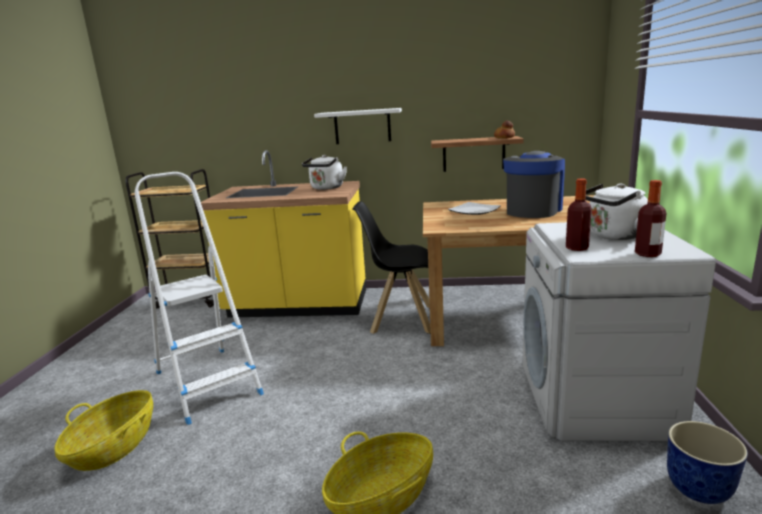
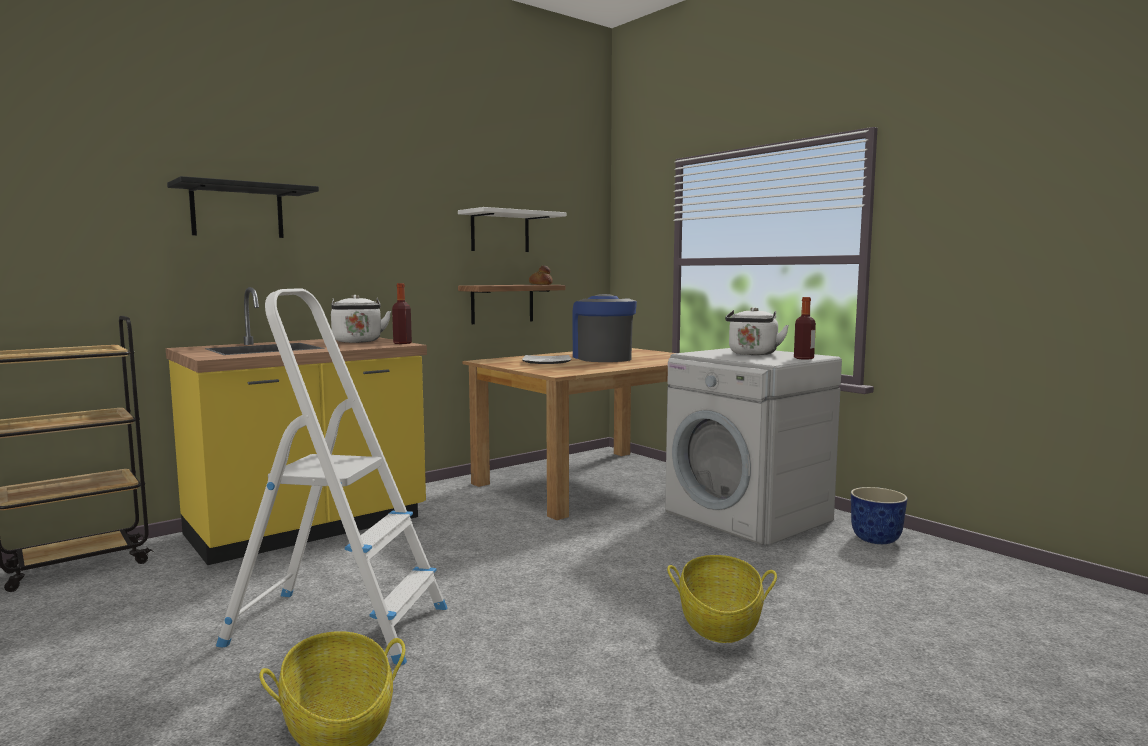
camera: 45 degrees left, 10 degrees down
white shelf [314,108,402,144] -> white shelf moved to [458,207,566,252]
black chair [353,201,431,334] -> none
bottle [566,179,592,251] -> bottle moved to [392,283,412,344]
none -> black shelf [167,176,319,238]

